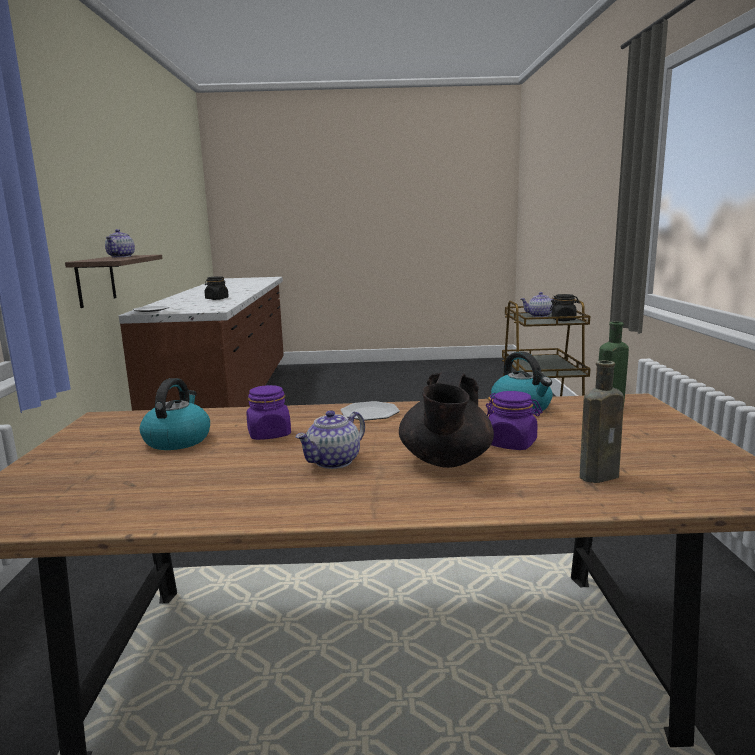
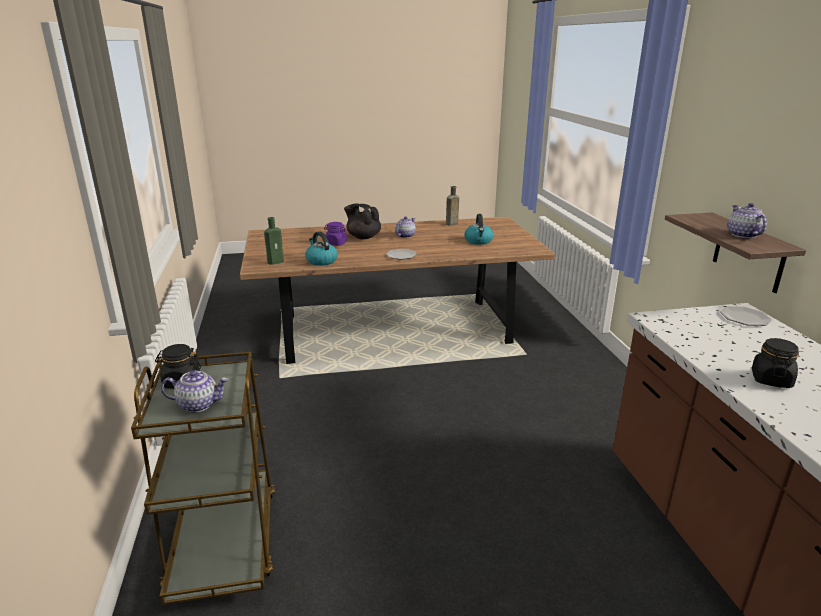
camera: 170 degrees right, 10 degrees up
purple jar [246,385,291,440] -> none
black teapot [399,372,494,468] -> black teapot turned 60 degrees counterclockwise [344,204,381,239]
brown bottle [580,361,624,483] -> brown bottle moved to [446,186,459,226]

